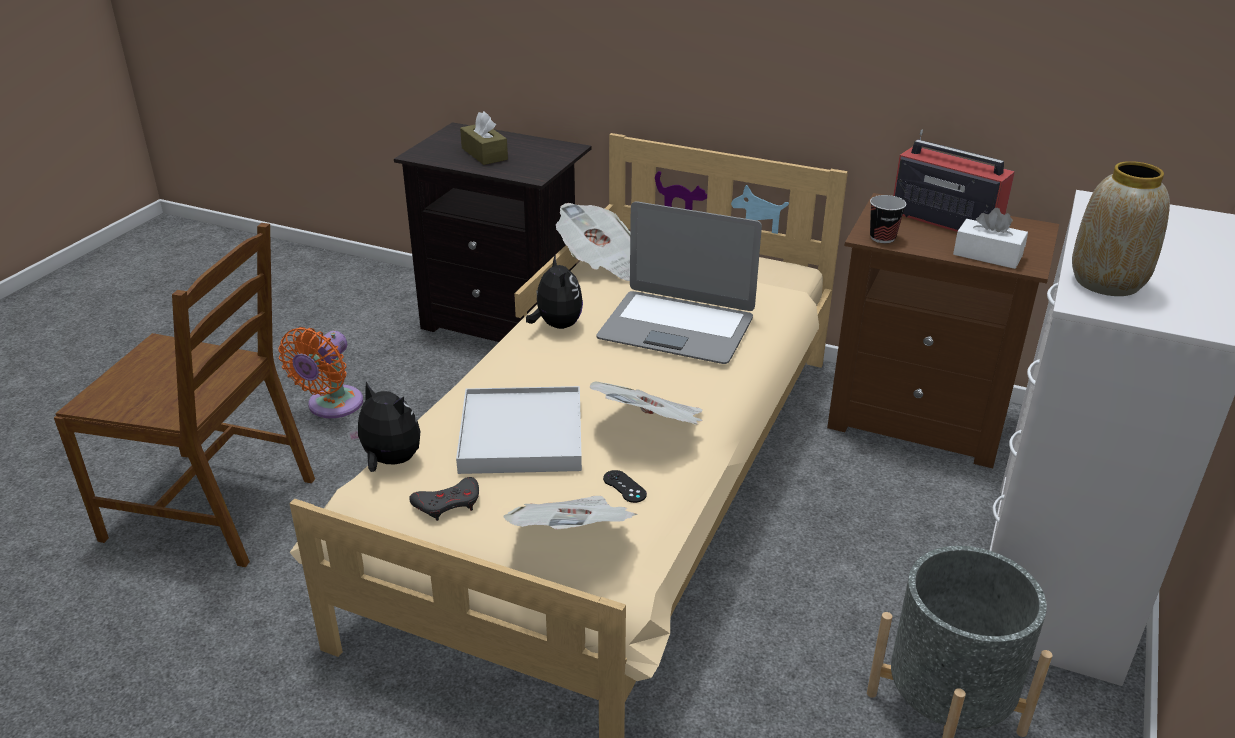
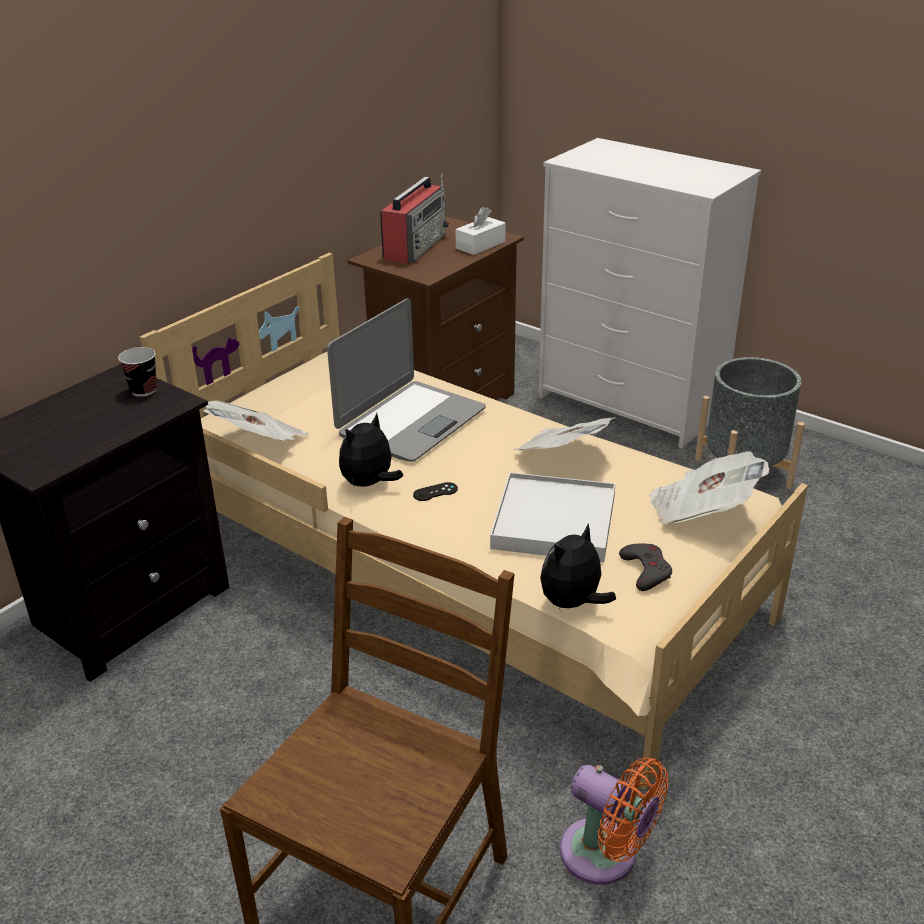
camera: 75 degrees left, 0 degrees up
orange fan [278,327,363,418] -> orange fan moved to [560,757,668,885]
brown tissue box [460,111,508,165] -> none
plush toy [526,254,583,329] -> plush toy turned 45 degrees counterclockwise [339,413,403,487]
black game controller [603,470,647,503] -> black game controller moved to [413,482,458,501]
cup [870,195,906,243] -> cup moved to [118,347,157,397]
radio [893,130,1015,232] -> radio turned 150 degrees clockwise [380,174,449,264]
vase [1072,161,1170,296] -> none

